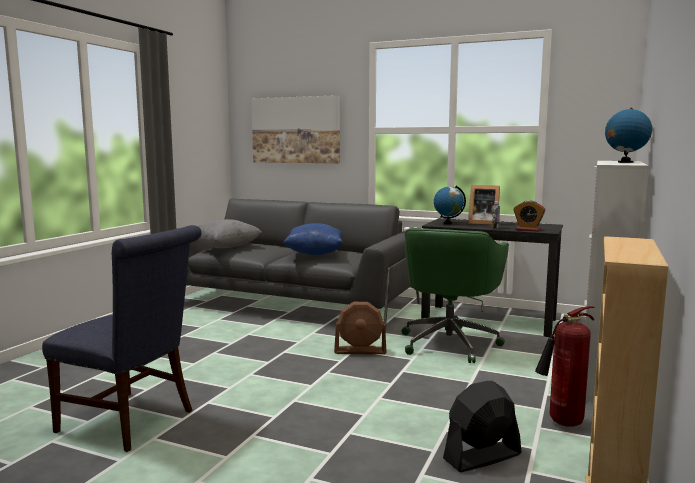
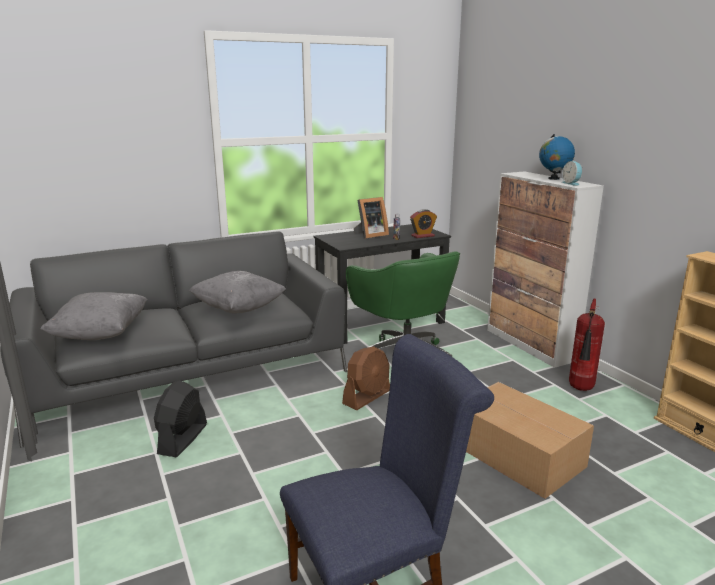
camera: 50 degrees left, 10 degrees up
picture [251,95,340,163] -> none
blue pillow [284,223,343,255] -> grey pillow [189,271,286,313]
globe [434,186,466,224] -> none
black fan [443,381,521,472] -> black fan moved to [154,380,207,457]
none -> cardboard box [466,382,594,499]
none -> alarm clock [561,161,582,186]

